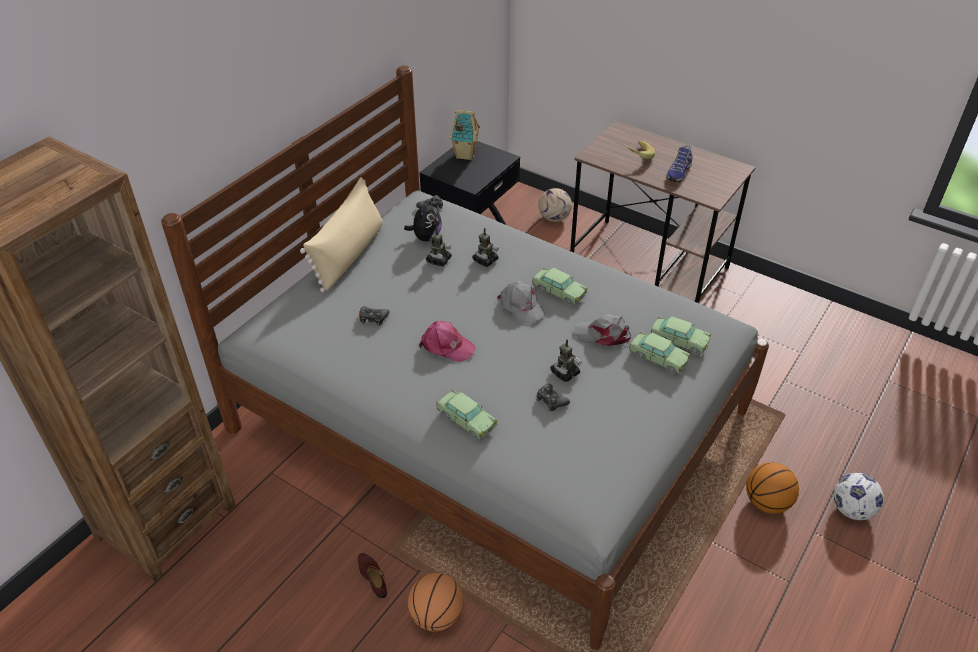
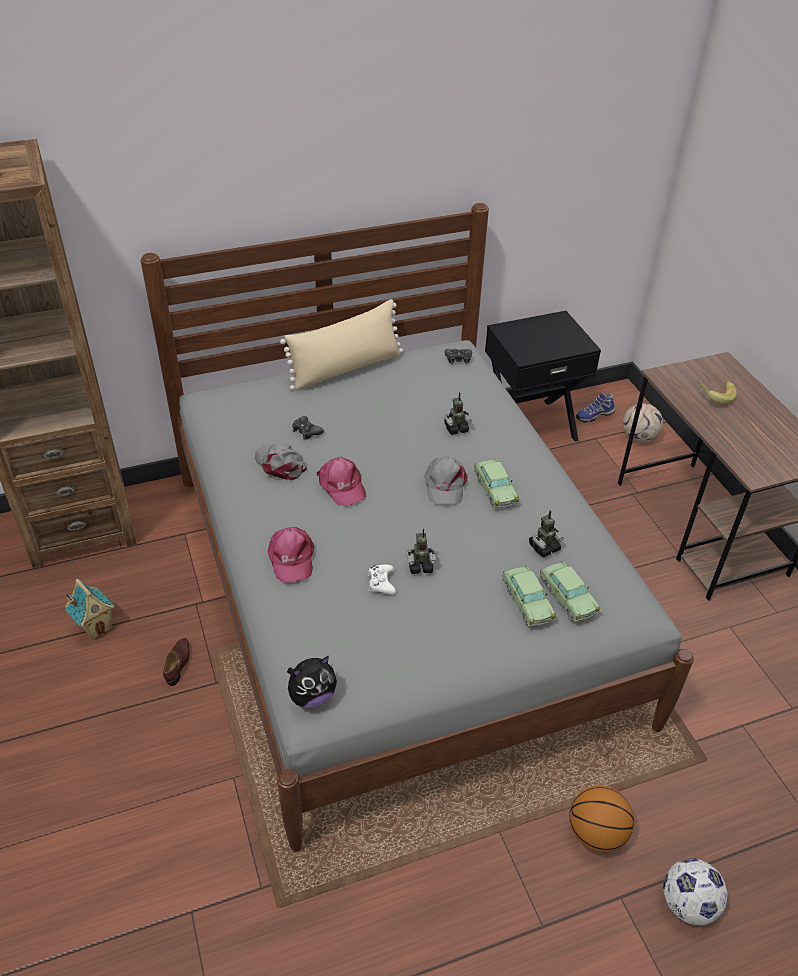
camera: 35 degrees right, 0 degrees up
plush toy [404,198,442,241] -> plush toy moved to [287,656,337,708]
basketball [407,573,464,631] -> none
toy robot [426,228,452,266] -> toy robot moved to [529,510,564,557]
toy car [436,390,497,440] -> pink cap [268,527,314,583]
toy house [450,110,480,160] -> toy house moved to [65,579,115,640]
black game controller [537,383,570,411] -> white game controller [368,565,396,595]
grey cap [575,314,631,346] -> grey cap moved to [255,444,307,480]
shoe [666,145,693,183] -> shoe moved to [576,393,615,423]

